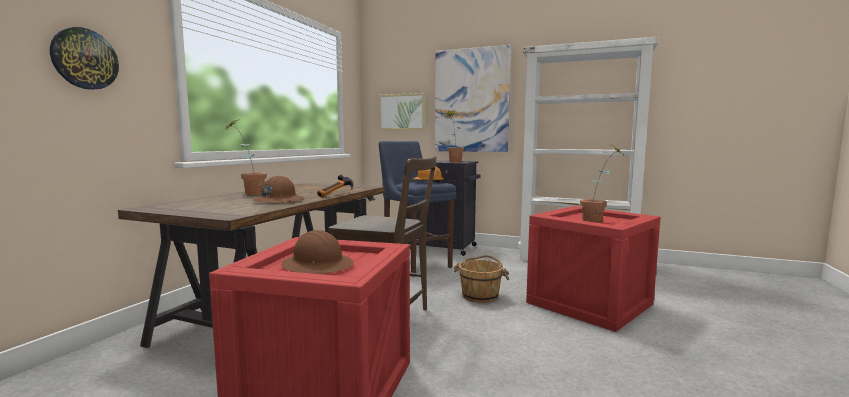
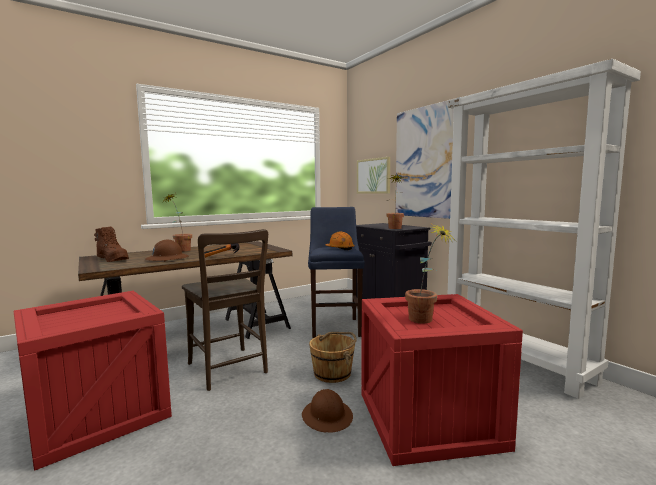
camera: 35 degrees right, 0 degrees up
wall clock [50,27,119,90] -> none
brown hard hat [281,230,354,274] -> brown hard hat moved to [302,389,353,433]
none -> brown boot [94,226,129,262]

